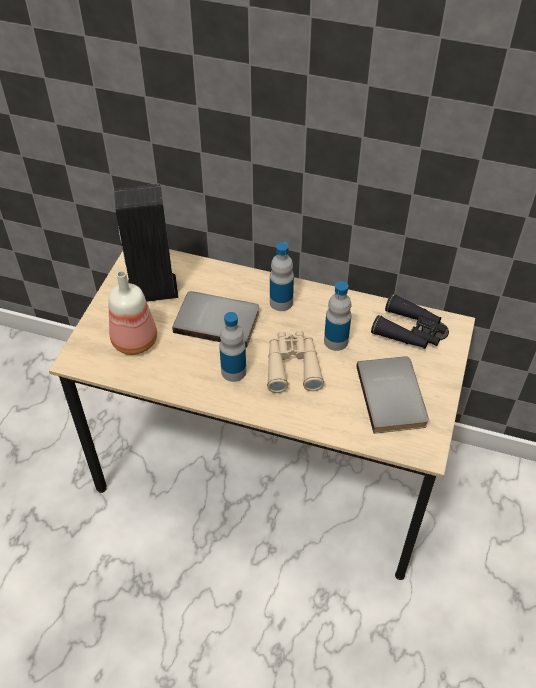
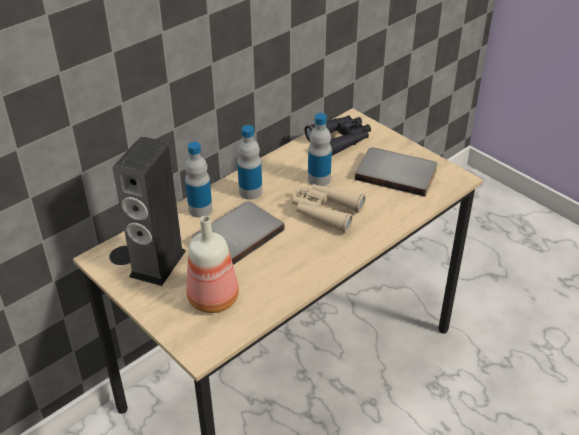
camera: 60 degrees left, 10 degrees down
bottle [219,312,246,382] -> bottle moved to [185,142,212,218]

